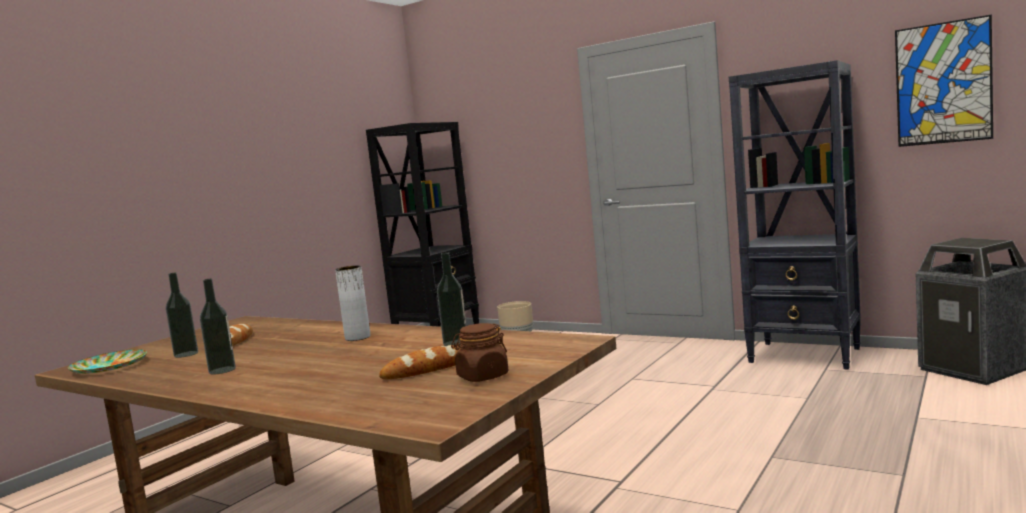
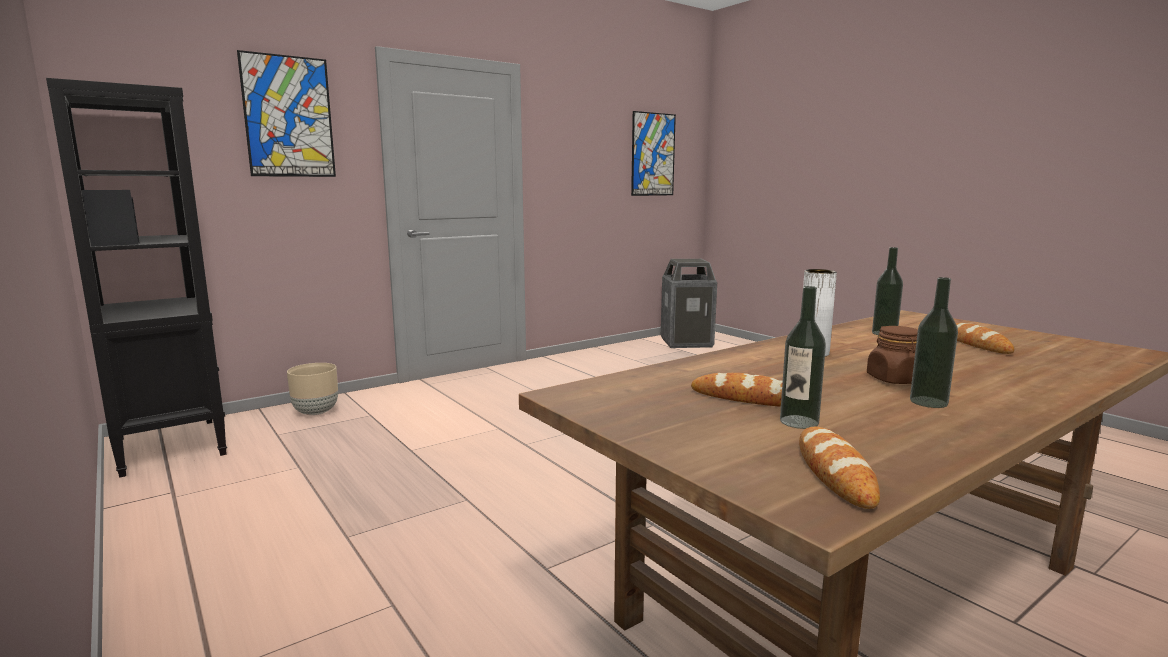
camera: 70 degrees left, 5 degrees up
plate [68,349,147,374] -> bread [799,427,880,509]
brown jar [451,323,509,382] -> brown jar moved to [867,326,918,384]
black bookcase [729,60,861,370] -> none
none -> picture [237,50,336,177]

